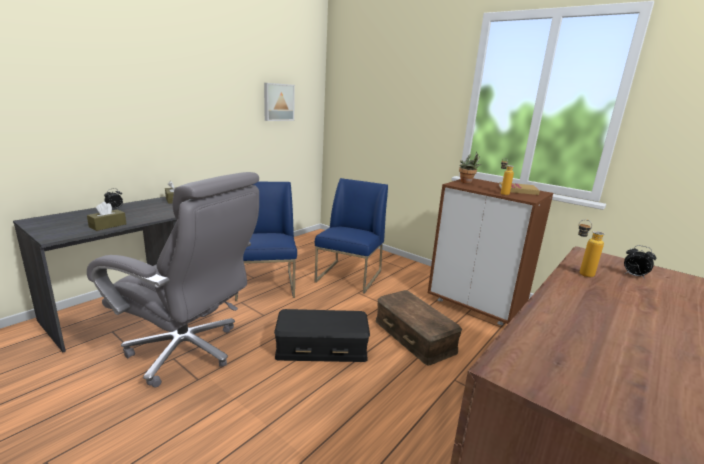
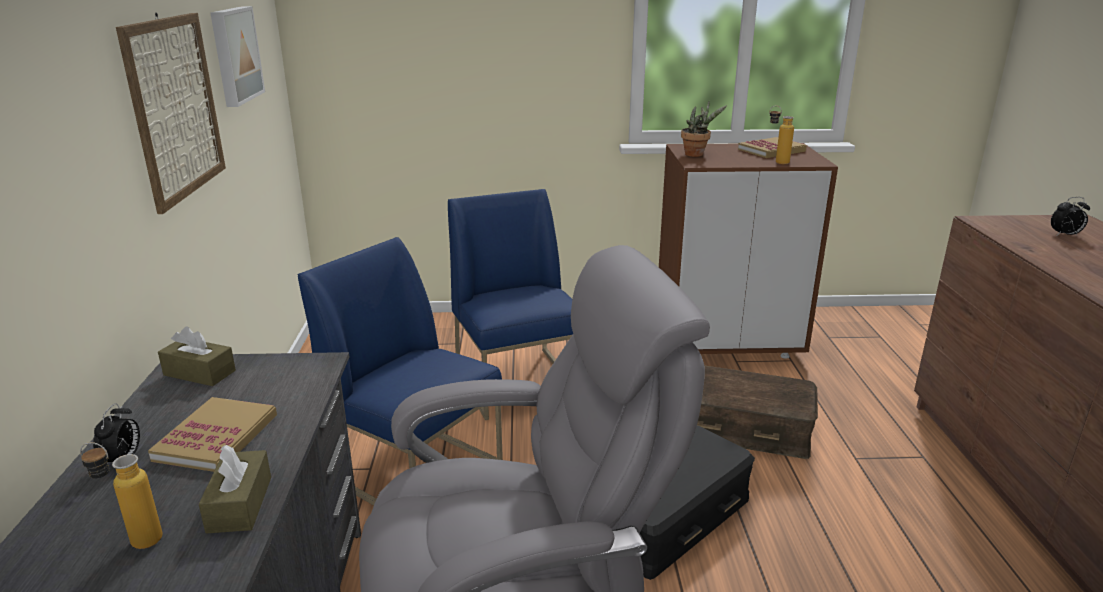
camera: 40 degrees left, 5 degrees up
bottle [578,219,605,277] -> bottle moved to [80,442,163,549]
none -> picture [116,12,226,214]
none -> book [148,397,277,472]

